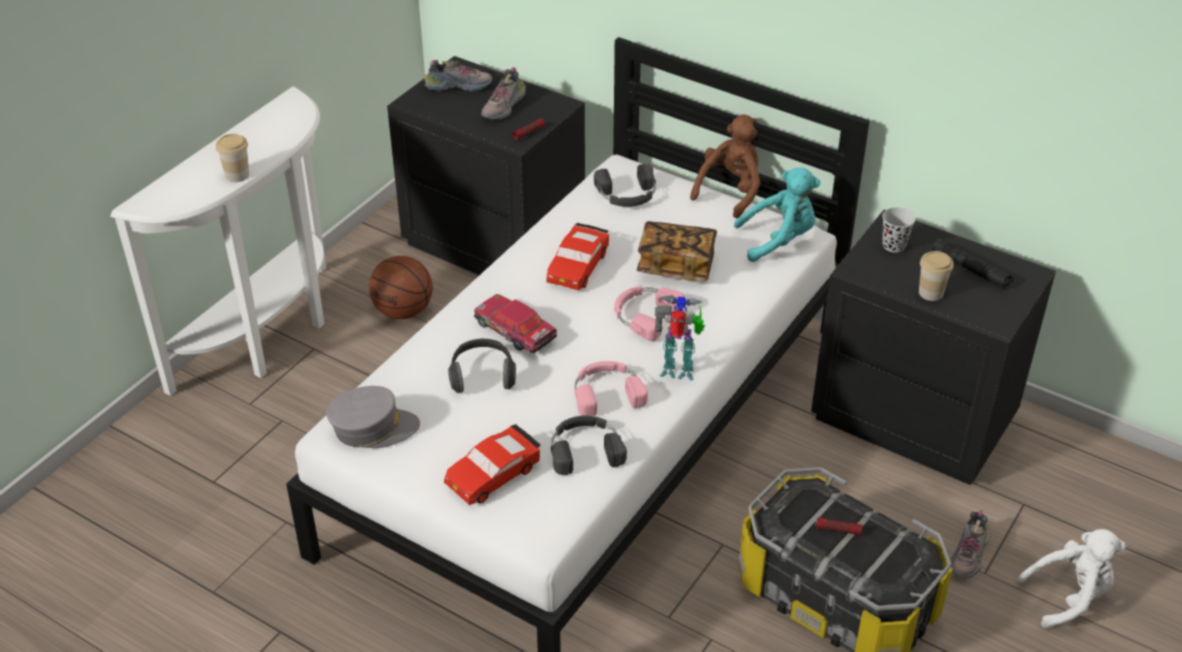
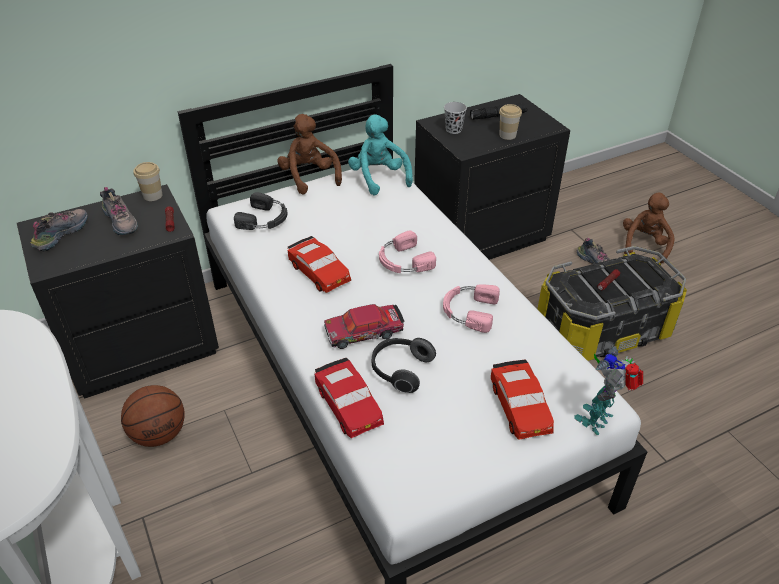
camera: 60 degrees left, 0 degrees up
cup [216,134,249,182] -> cup moved to [133,162,162,201]
grey cap [326,386,420,448] -> none
black headphones [551,415,627,475] -> none
book [637,221,717,281] -> none
toy robot [655,295,705,381] -> toy robot moved to [574,346,643,435]
turquoise plush toy [734,168,820,262] -> turquoise plush toy turned 45 degrees counterclockwise [348,114,413,196]
white plush toy [1017,529,1126,629] -> brown plush toy [623,193,674,264]
none -> red toy car [314,358,384,438]

